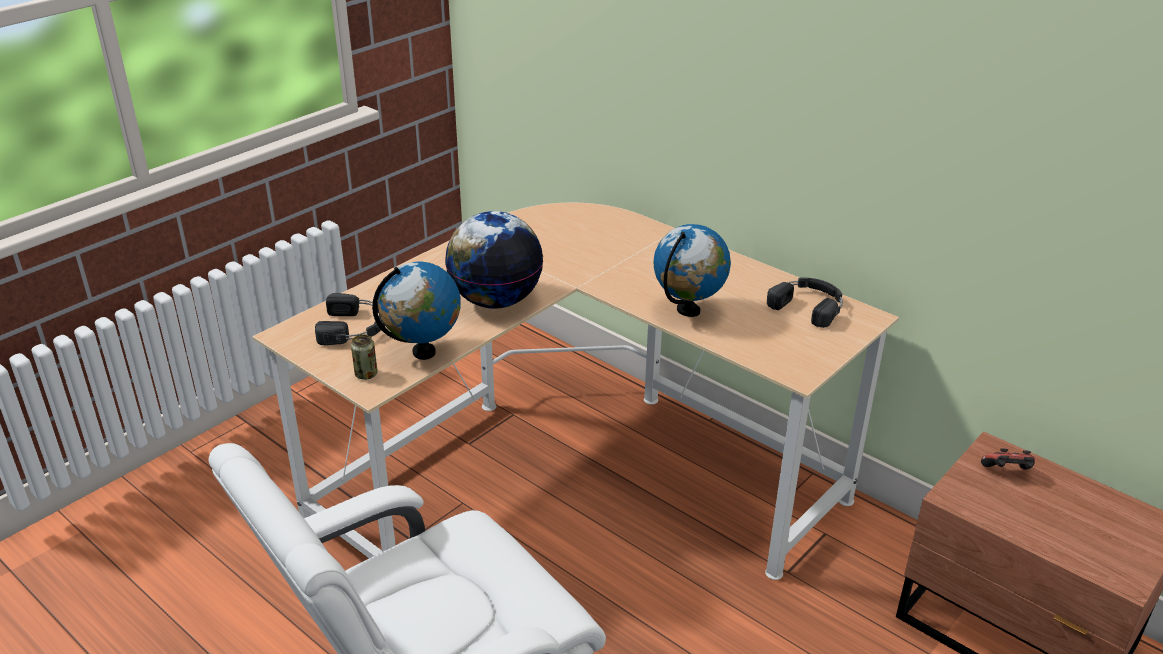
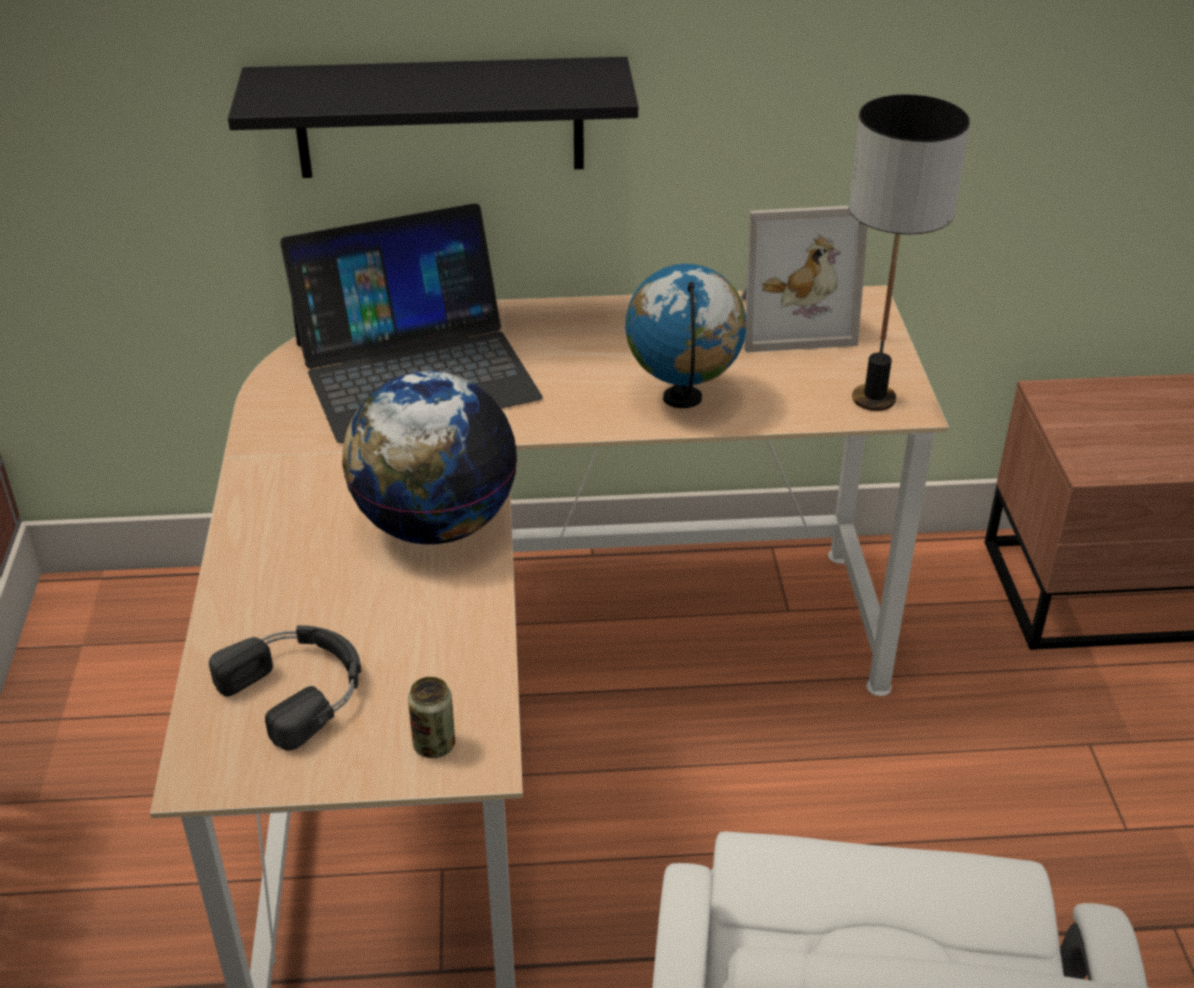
camera: 45 degrees left, 5 degrees up
globe [372,261,461,360] -> none
black headphones [767,278,843,328] -> picture frame [741,206,868,352]
game controller [981,448,1035,469] -> none
none -> black shelf [228,57,638,178]
none -> laptop [280,204,543,443]
none -> table lamp [849,94,970,411]

